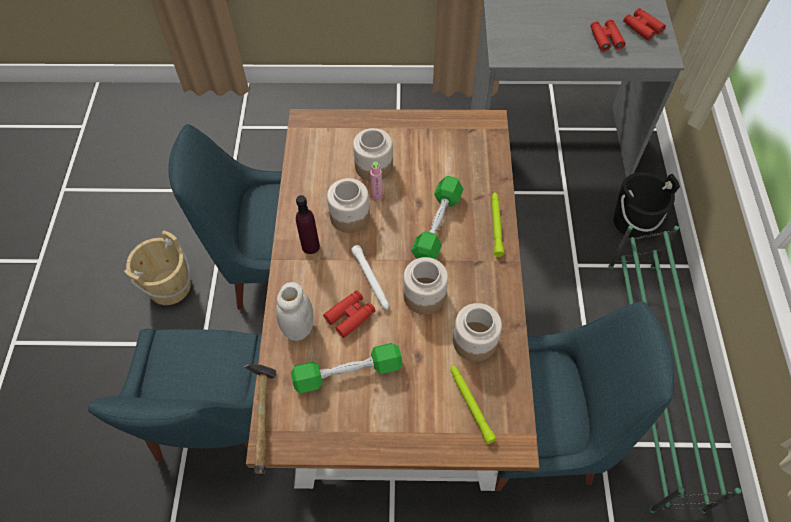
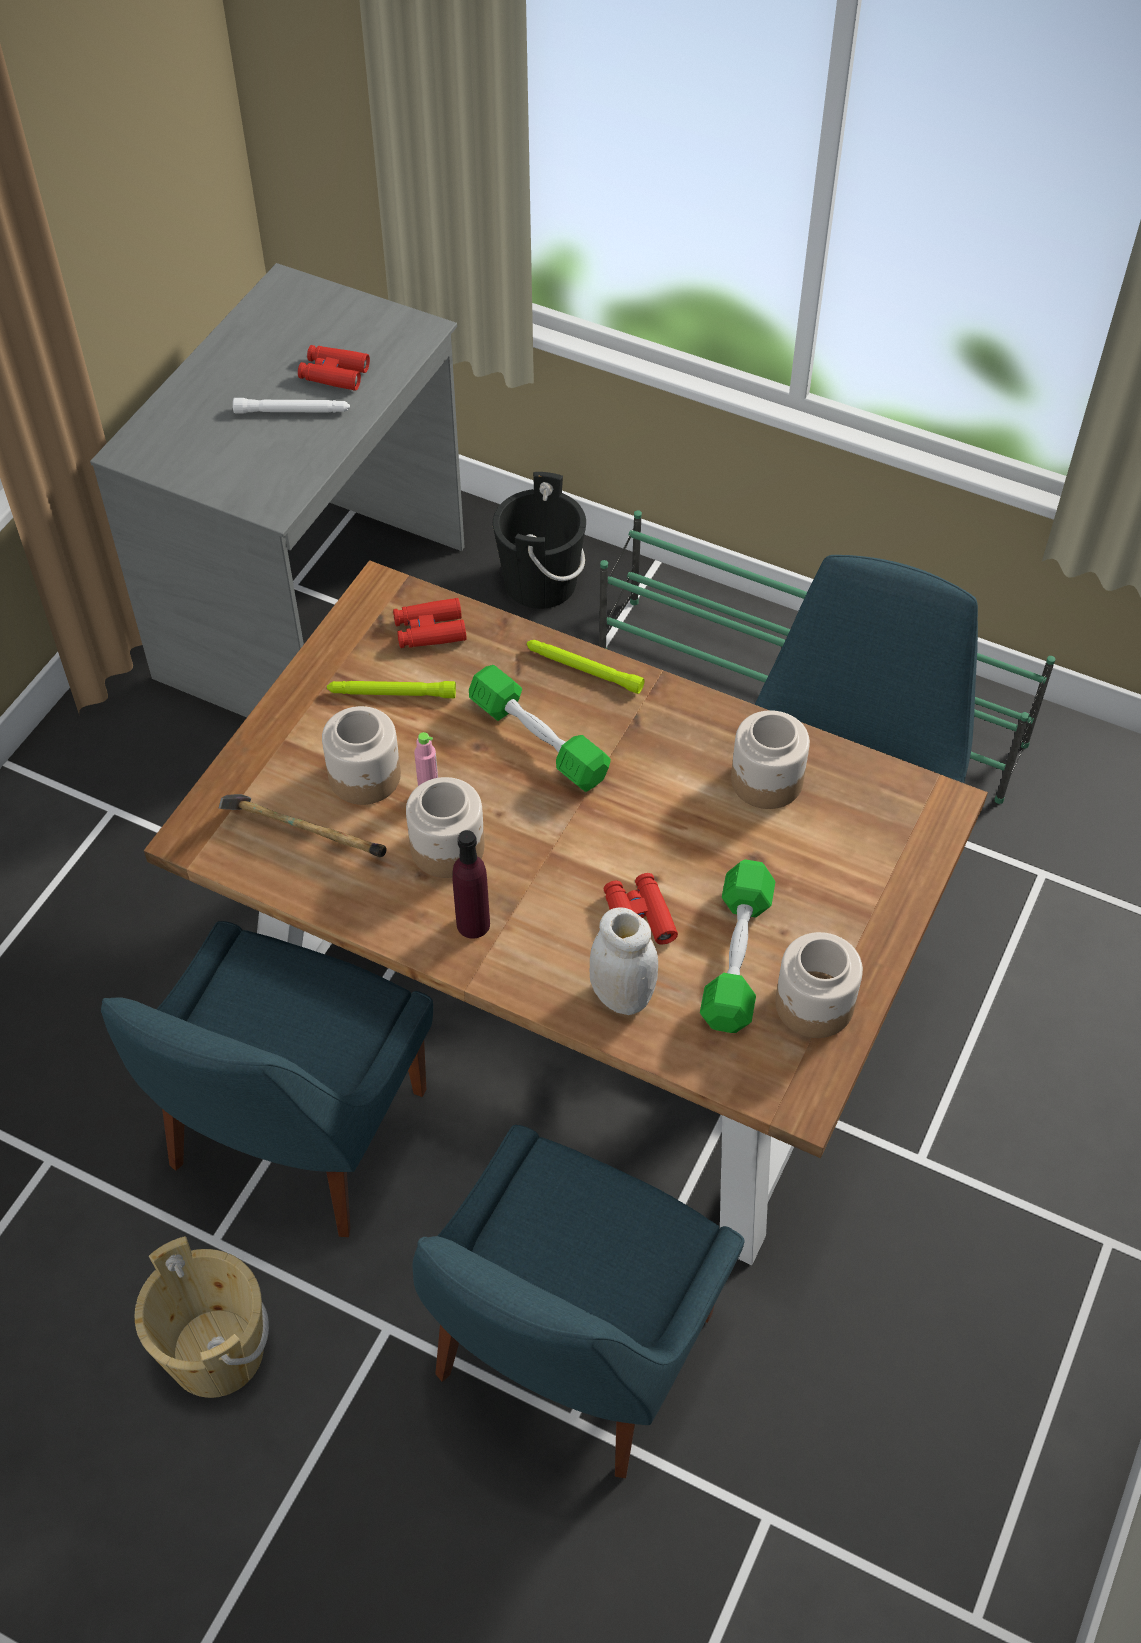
camera: 65 degrees left, 5 degrees down
blue chair [87,329,262,463] -> blue chair turned 90 degrees clockwise [412,1125,745,1478]
hammer [244,364,277,476] -> hammer moved to [219,794,387,857]
white flashlight [351,245,389,309] -> white flashlight moved to [233,398,350,414]
jar [403,257,448,314] -> jar moved to [775,932,863,1038]
green flashlight [450,366,497,444] -> green flashlight moved to [327,681,456,698]
red binoculars [623,8,666,41] -> red binoculars moved to [393,598,467,648]

